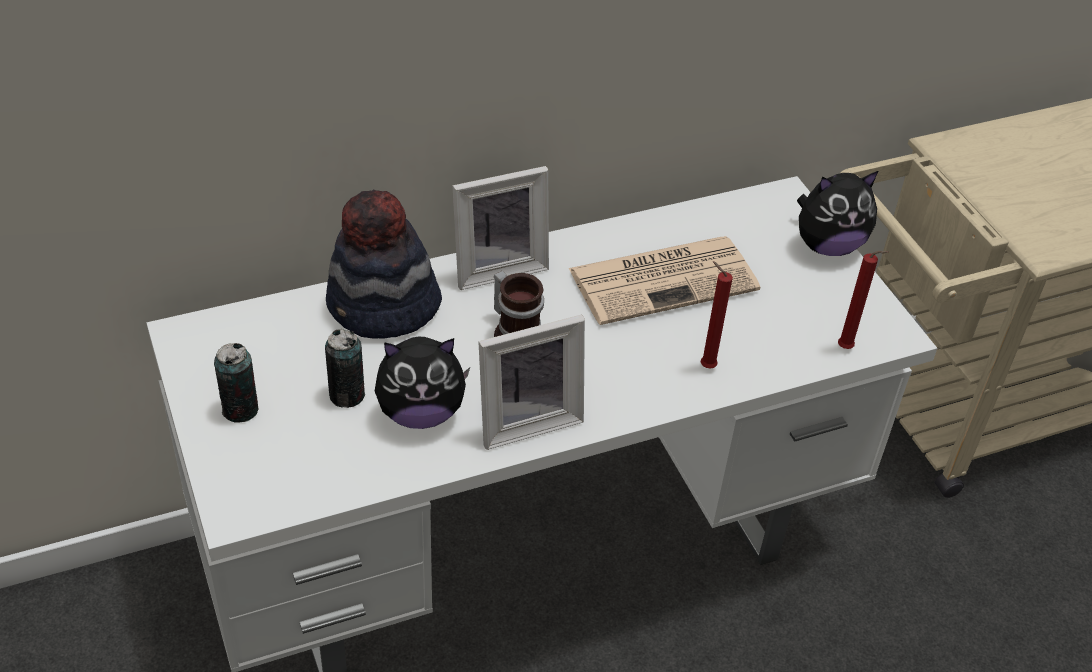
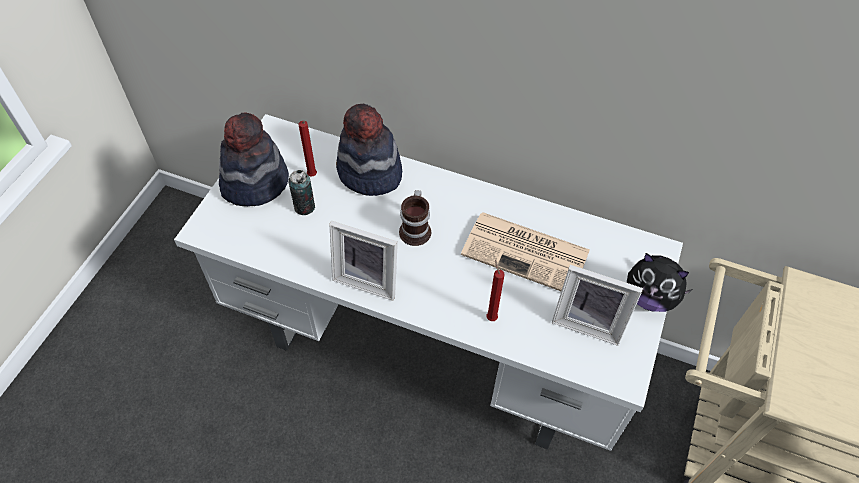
camera: 45 degrees right, 10 degrees up
can [214,343,259,423] -> hat [219,112,289,206]
plush toy [375,336,471,429] -> none
picture frame [452,166,549,290] -> picture frame moved to [552,265,643,346]
red candle [838,251,889,349] -> red candle moved to [298,121,317,176]

